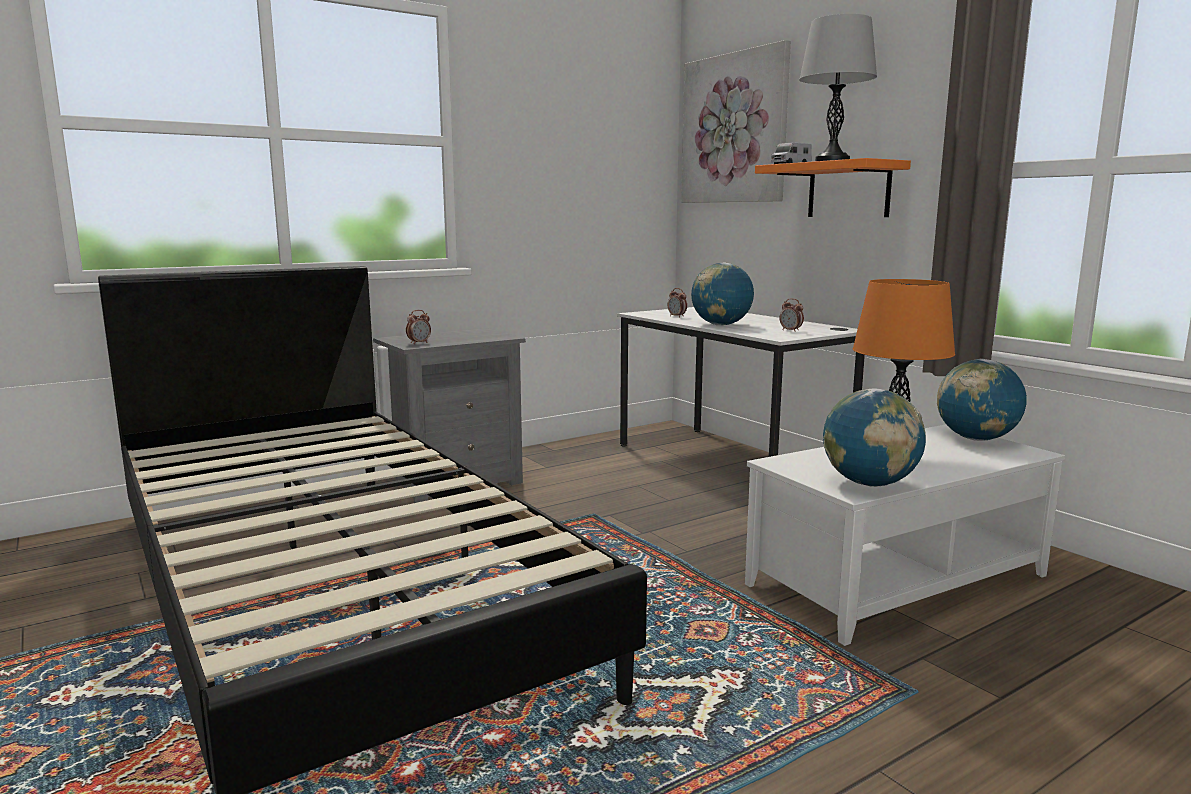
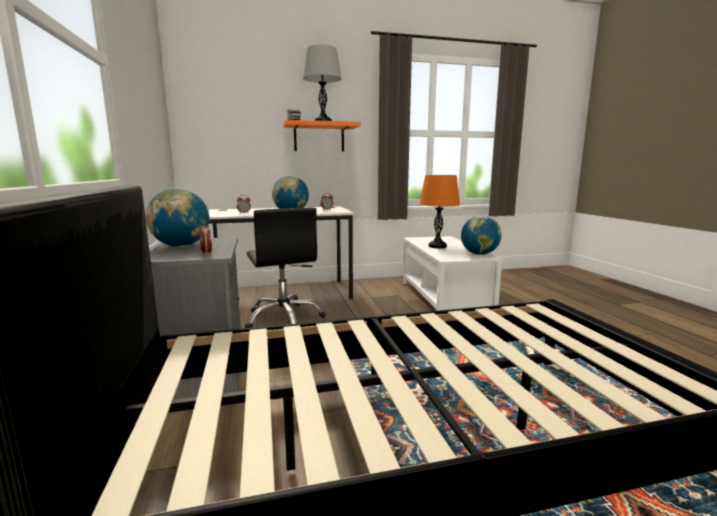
camera: 70 degrees left, 0 degrees up
picture [681,40,791,203] -> none
globe [937,359,1027,441] -> globe moved to [146,188,209,247]
none -> black office chair [245,208,326,328]

